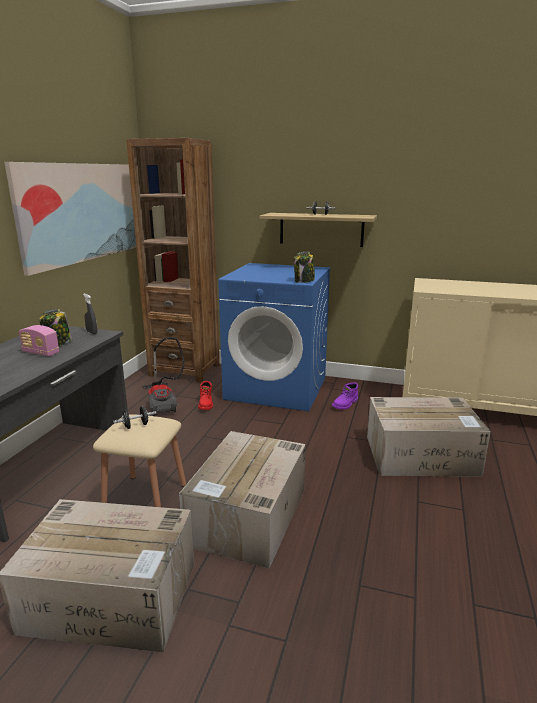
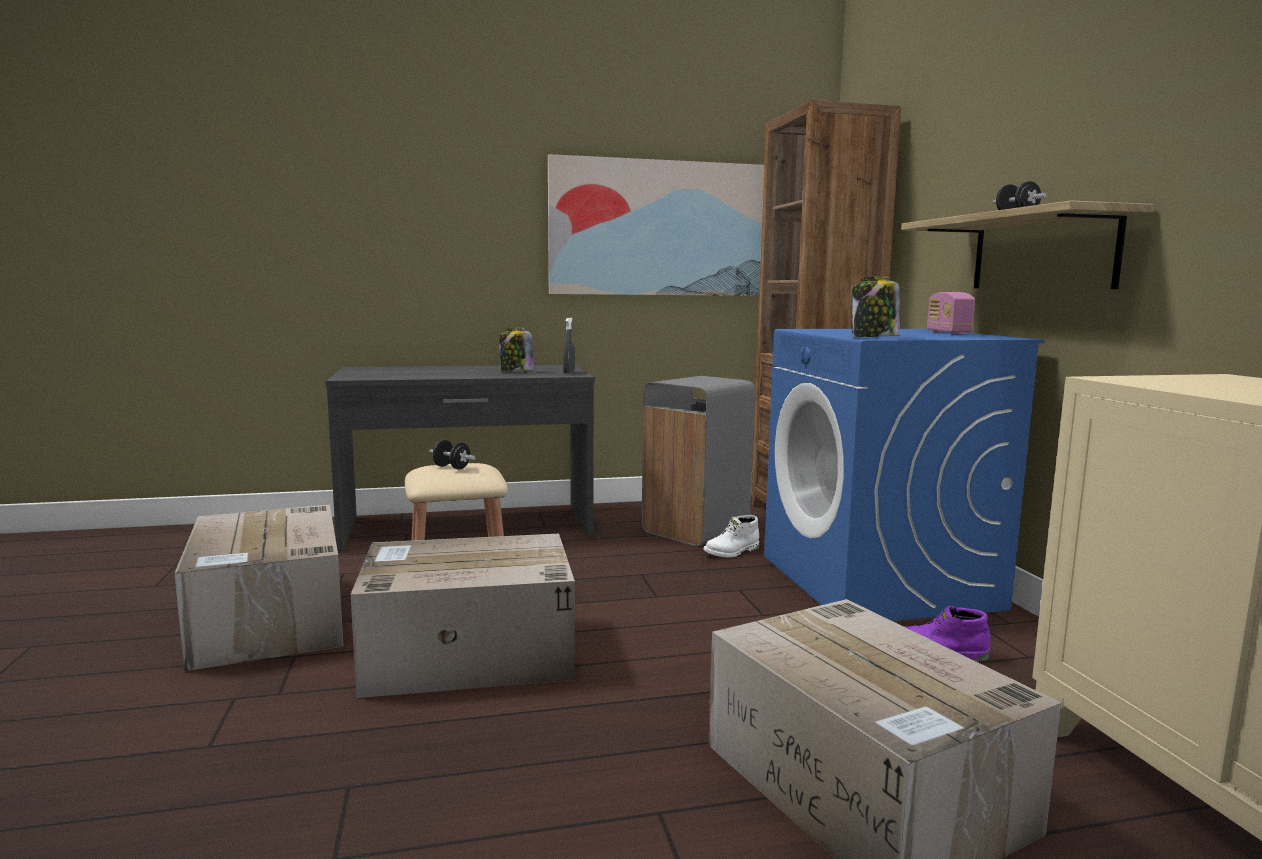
camera: 60 degrees right, 10 degrees down
radio [19,325,59,356] -> radio moved to [927,292,975,334]
vacuum cleaner [143,337,185,416] -> grey trash can [642,376,755,546]
red boot [198,381,213,410] -> white boot [703,515,759,557]

